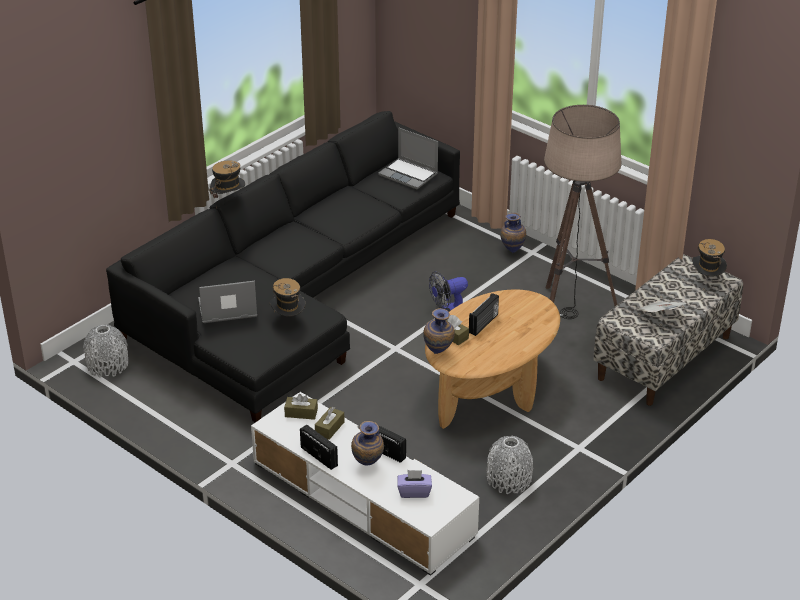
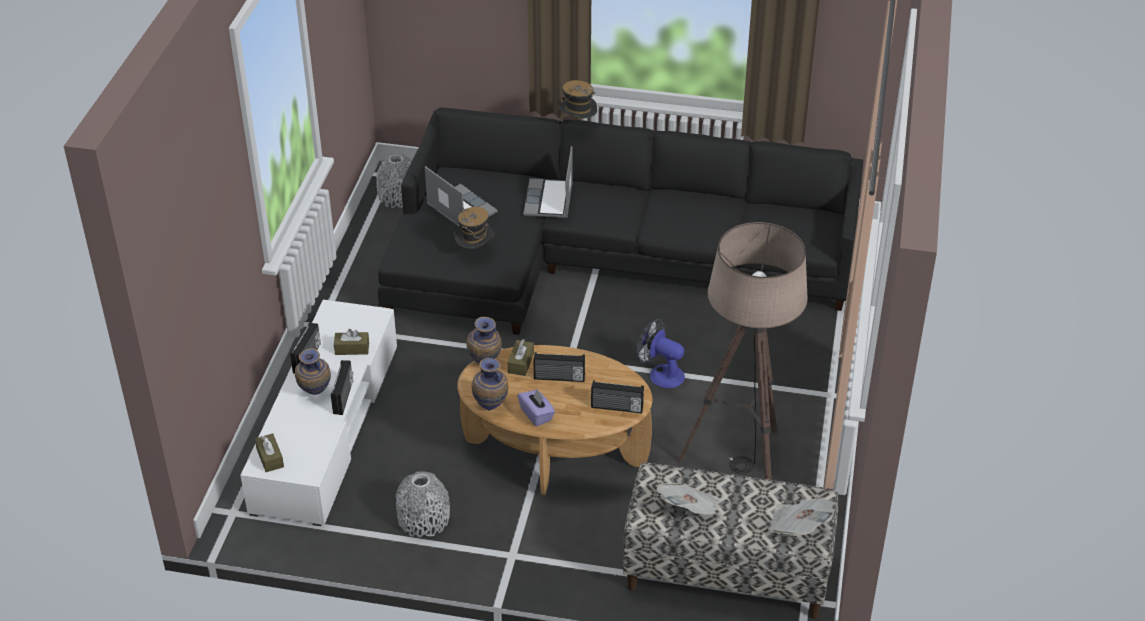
camera: 60 degrees right, 5 degrees up
brown tissue box [284,394,318,420] -> brown tissue box moved to [255,433,284,472]
laptop [378,128,438,189] -> laptop moved to [523,146,573,218]
purple tissue box [397,470,432,498] -> purple tissue box moved to [518,388,555,427]
vase [500,213,526,253] -> vase moved to [472,358,508,411]
hat [692,239,727,277] -> newspaper [768,498,834,536]
none -> radio [591,380,644,413]

